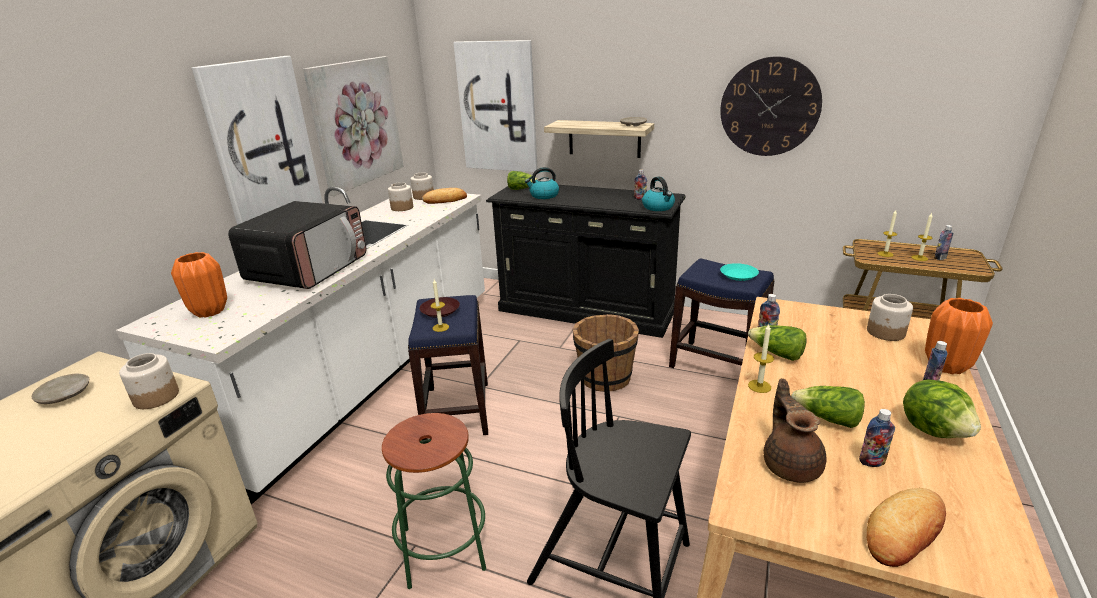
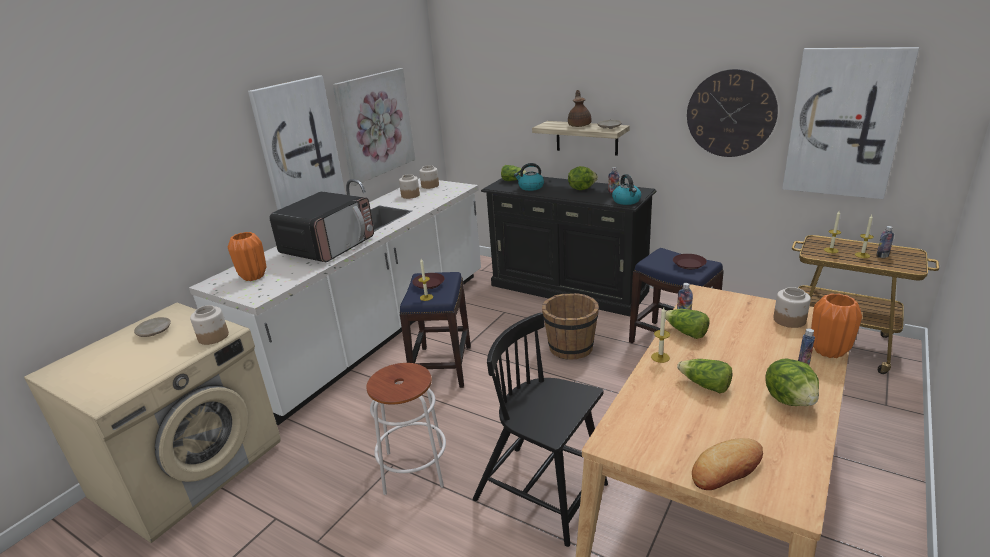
camera: 10 degrees right, 0 degrees up
green stool [382,413,486,589] -> white stool [366,363,446,495]
bread [422,188,467,204] -> none
picture [453,40,537,172] -> picture moved to [782,47,919,199]
turquoise plate [720,263,759,281] -> brown plate [673,254,707,269]
brown teapot [764,378,826,483] -> brown teapot moved to [568,90,592,127]
bottle [859,409,895,467] -> none
none -> lettuce [568,166,598,190]

